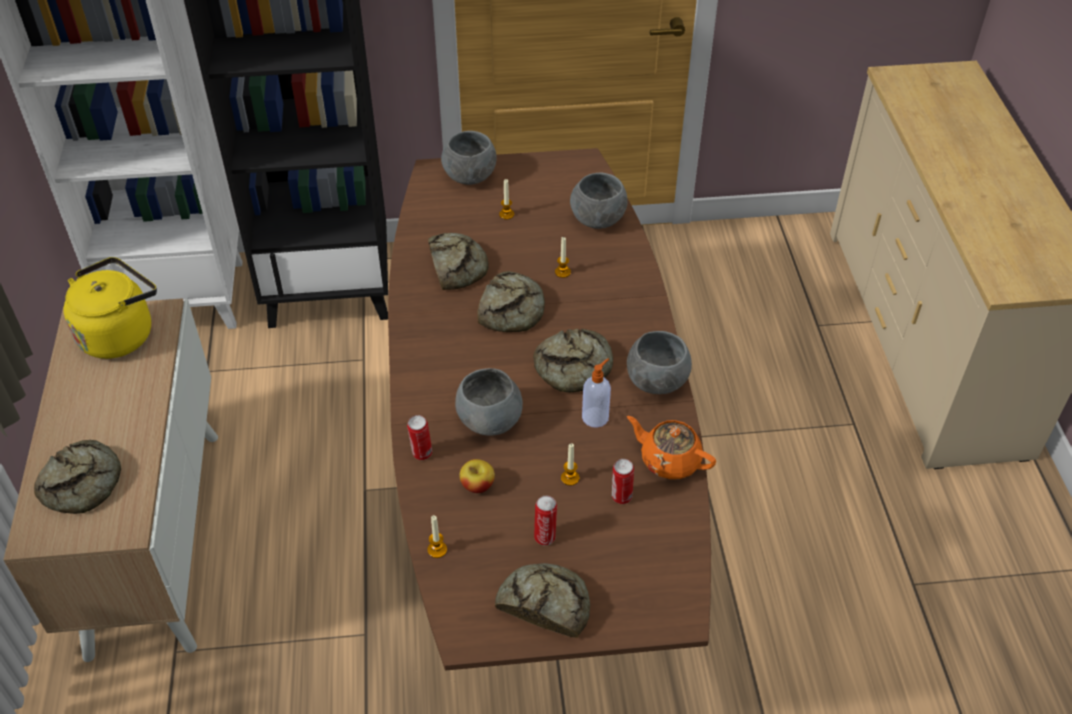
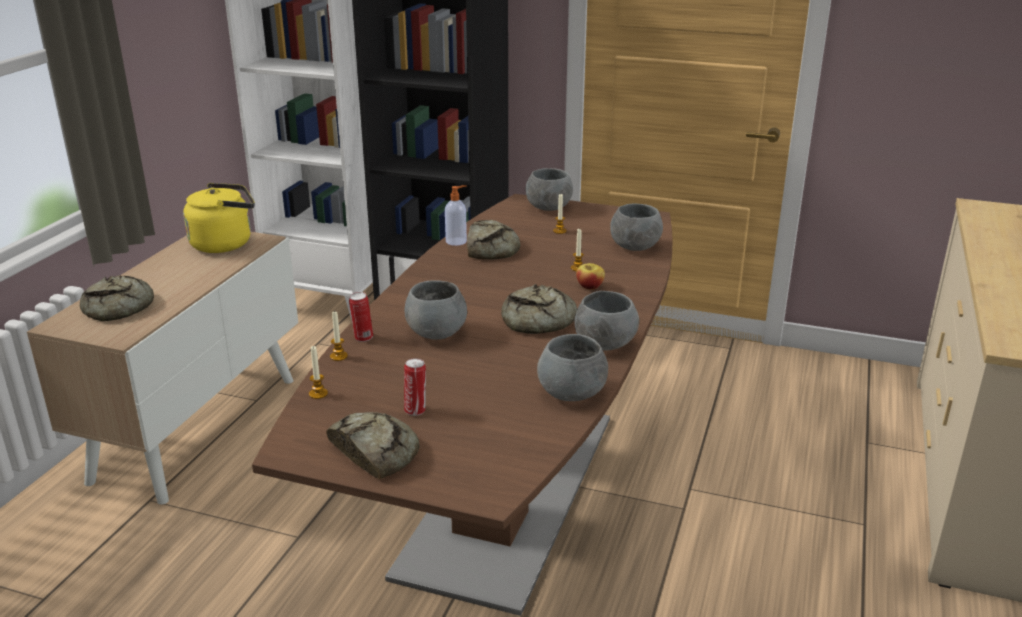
camera: 25 degrees right, 20 degrees down
apple [459,459,495,493] -> apple moved to [576,263,605,290]
bread [477,271,545,332] -> none
candle [561,443,579,486] -> candle moved to [330,310,348,361]
soap dispenser [582,358,611,428] -> soap dispenser moved to [445,185,467,246]
can [612,459,634,504] -> none
orange teapot [627,416,716,479] -> grey bowl [537,334,608,401]

